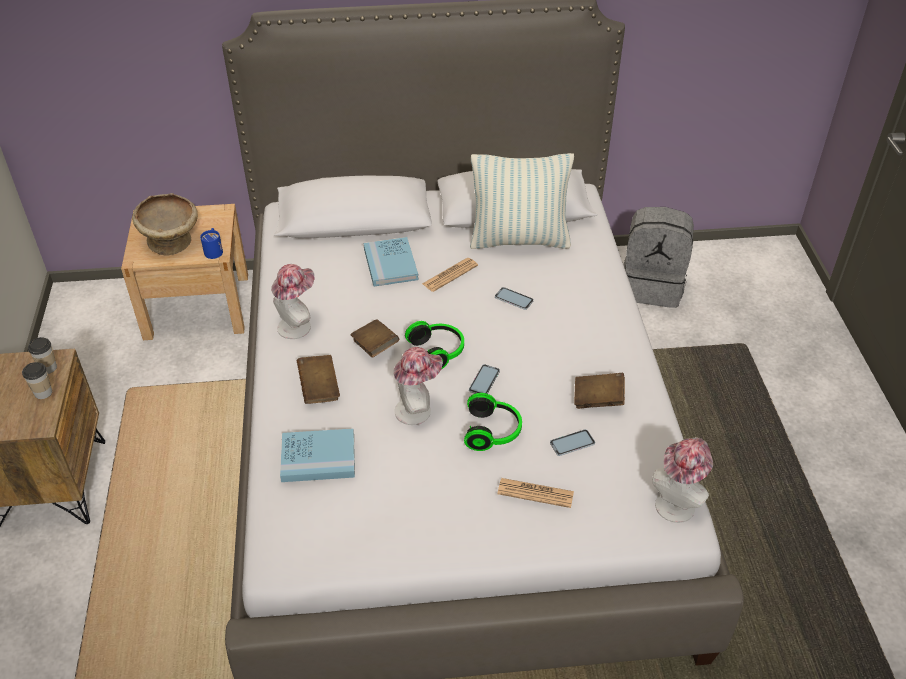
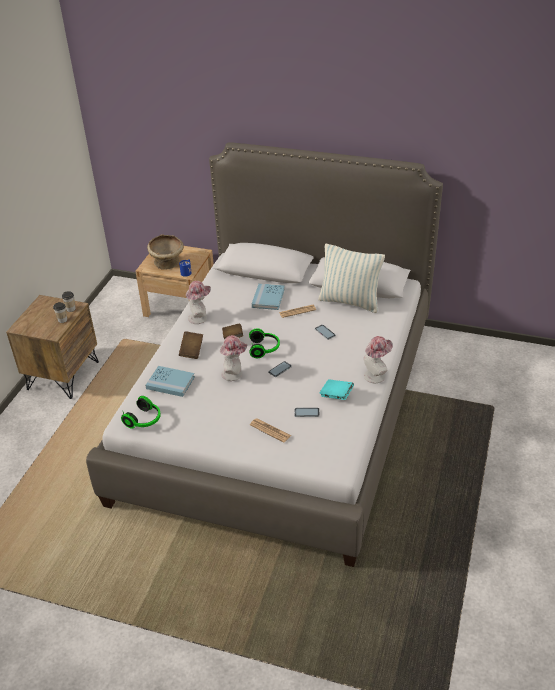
camera: 25 degrees right, 5 degrees down
headphones [464,393,522,451] -> headphones moved to [121,396,161,428]
brown book [574,373,625,409] -> turquoise book [320,379,354,400]
grey backpack [624,207,694,308] -> none
hat [652,437,713,523] -> hat moved to [363,336,393,383]

